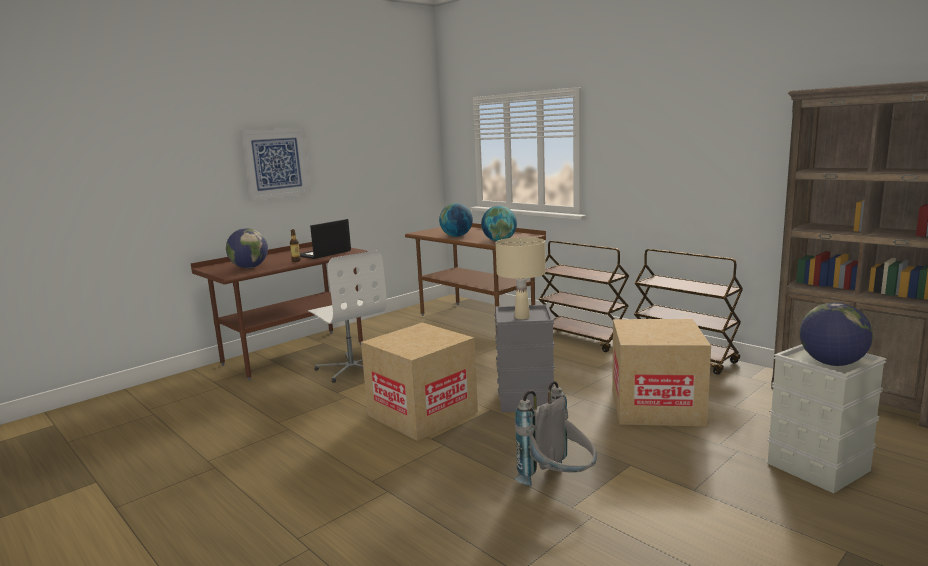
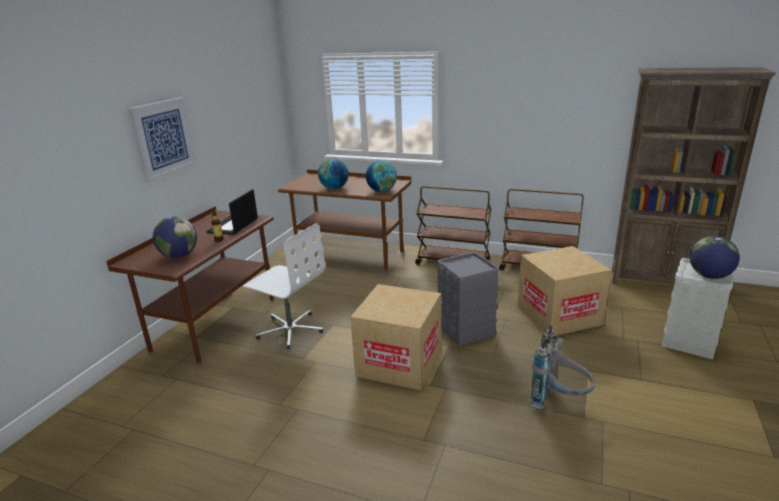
camera: 25 degrees left, 10 degrees up
beige table lamp [496,237,546,320] -> none

